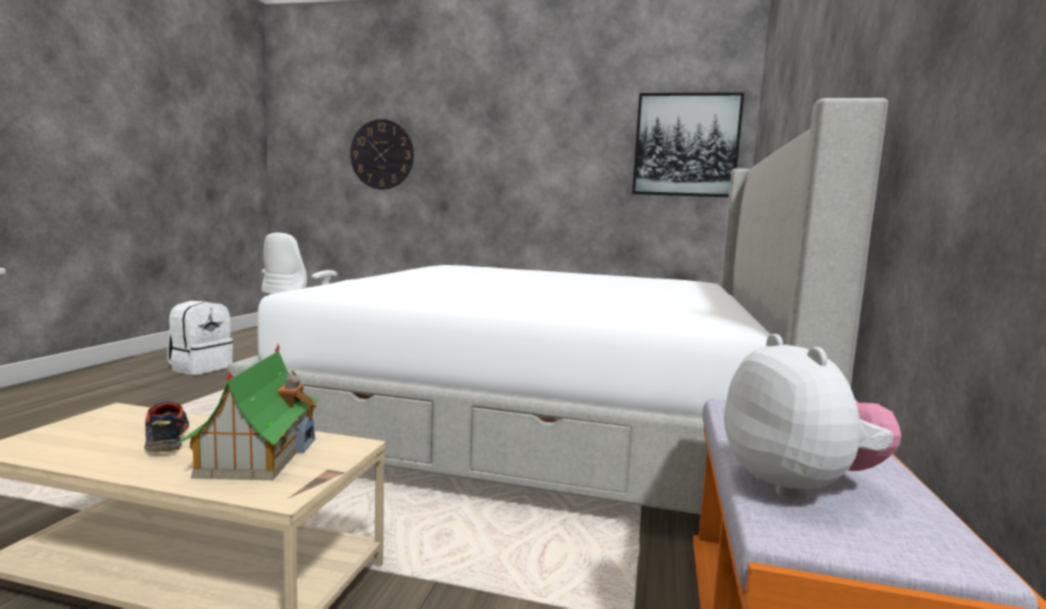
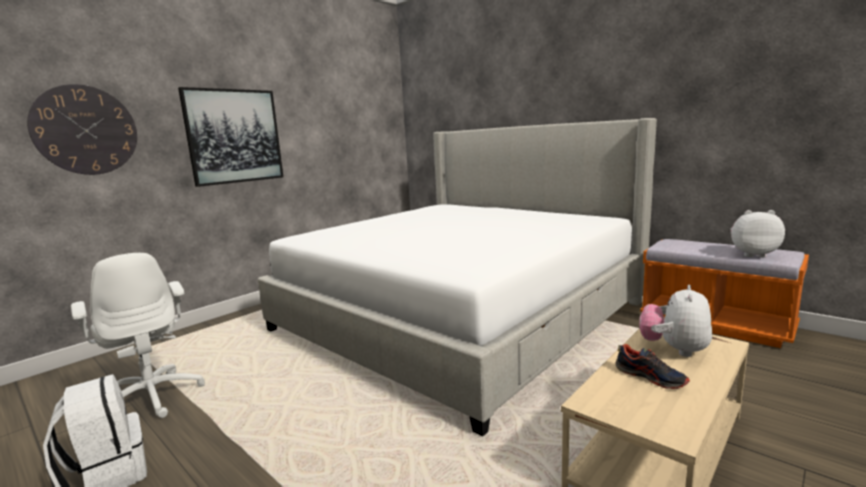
camera: 60 degrees left, 5 degrees up
shoe [144,401,189,452] -> shoe turned 135 degrees counterclockwise [616,344,690,389]
toy house [179,344,319,480] -> plush toy [639,285,712,357]
picture [632,92,744,197] -> picture moved to [178,87,283,187]

